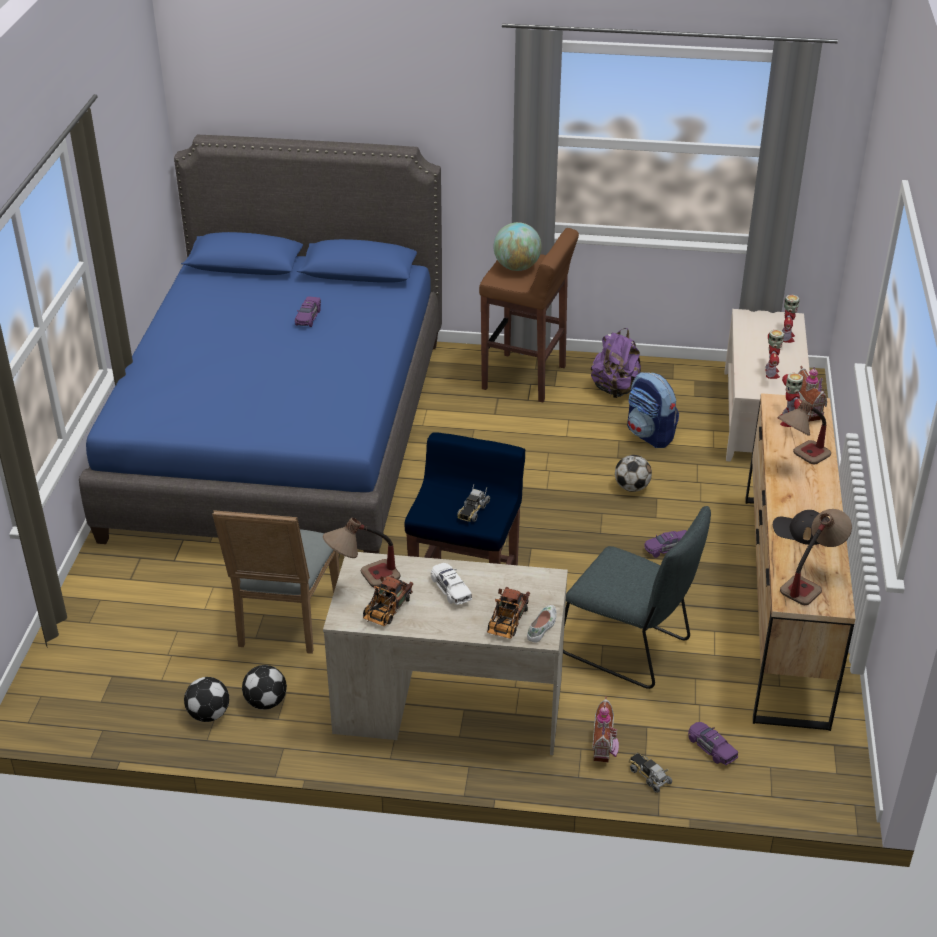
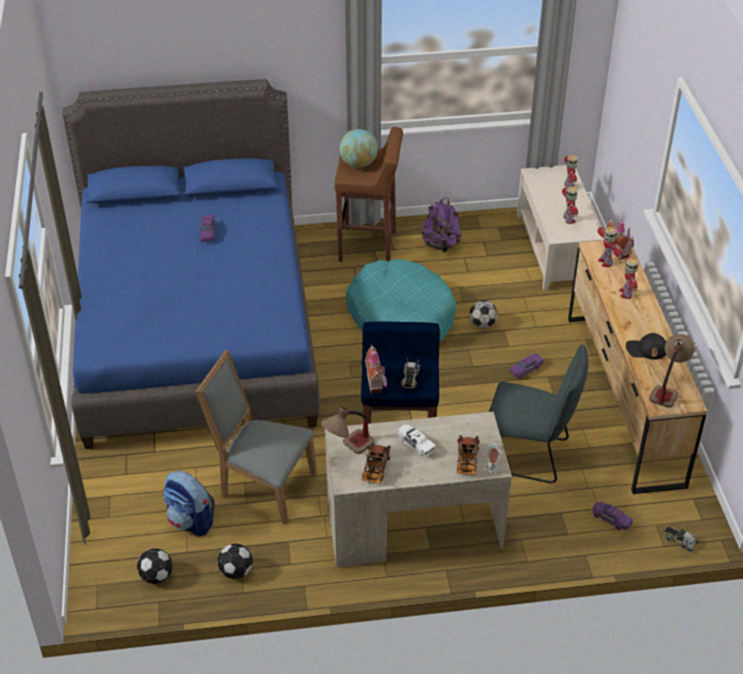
camera: 15 degrees left, 5 degrees up
grey chair [212,510,340,654] -> grey chair turned 120 degrees clockwise [195,350,317,525]
football [242,665,287,710] -> football moved to [137,548,173,584]
toy house [593,696,619,762] -> toy house moved to [365,344,387,393]
backpack [627,372,679,448] -> backpack moved to [163,470,214,537]
toy truck [629,753,672,793] -> toy truck moved to [663,526,699,552]
table lamp [777,400,831,464] -> toy robot [619,257,639,299]
none -> turquoise dog bed [346,259,456,342]

